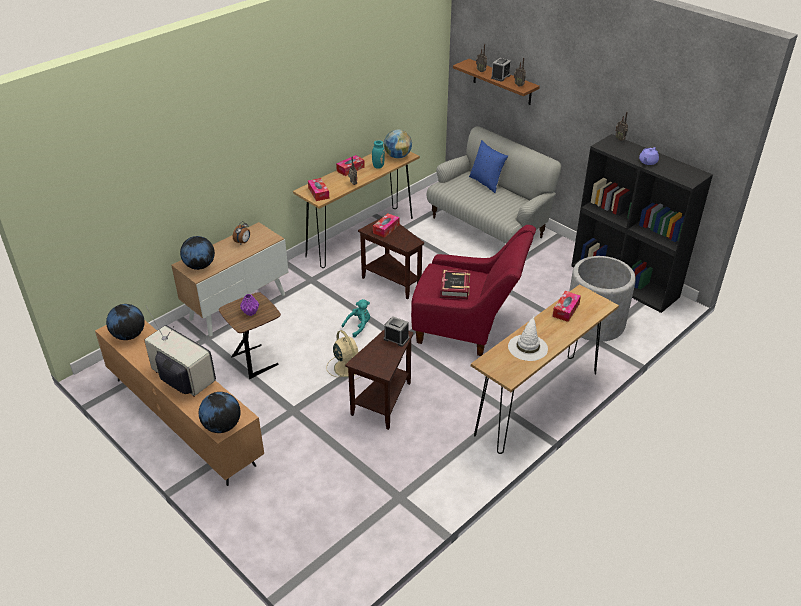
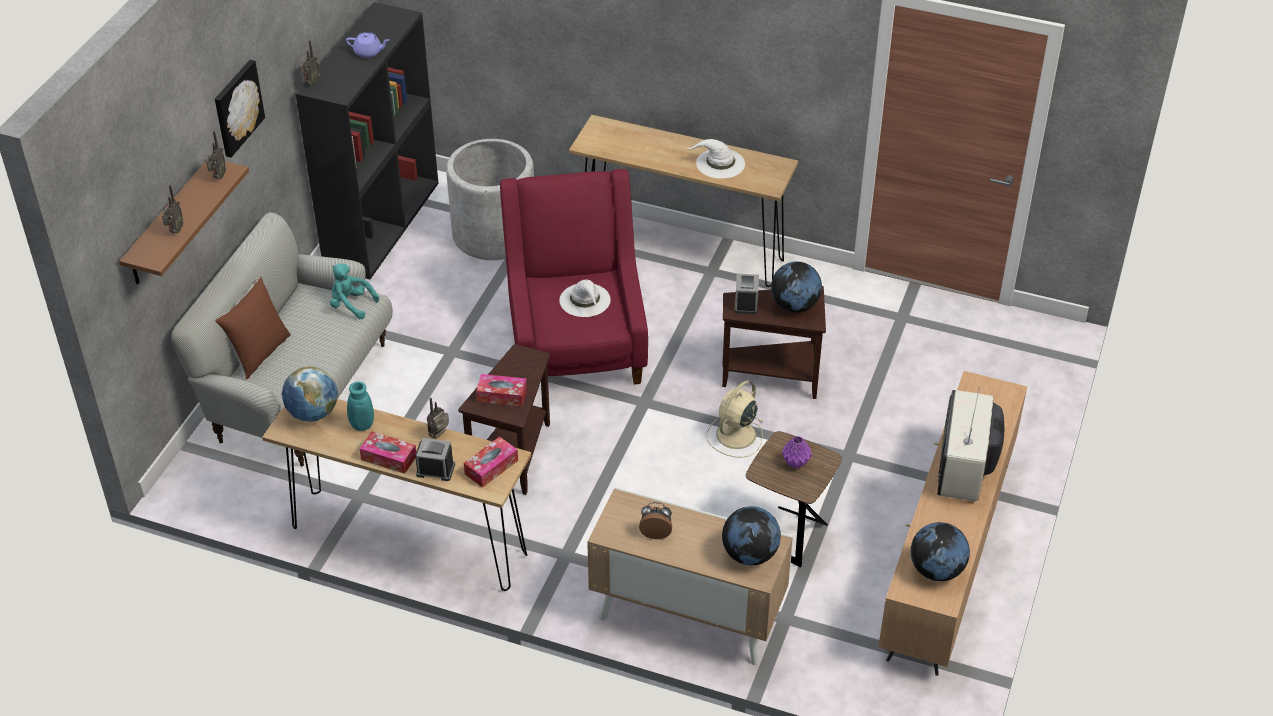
camera: 115 degrees left, 5 degrees up
globe [199,392,241,433] -> globe moved to [771,262,822,312]
turquoise plush toy [342,299,370,337] -> turquoise plush toy moved to [330,263,379,319]
book [440,269,470,299] -> white hat [559,279,611,317]
blue pillow [469,140,508,193] -> brown pillow [215,277,291,379]
alarm clock [491,58,511,82] -> alarm clock moved to [415,438,455,481]
tissue box [552,291,581,322] -> none
none -> picture [215,60,265,157]

